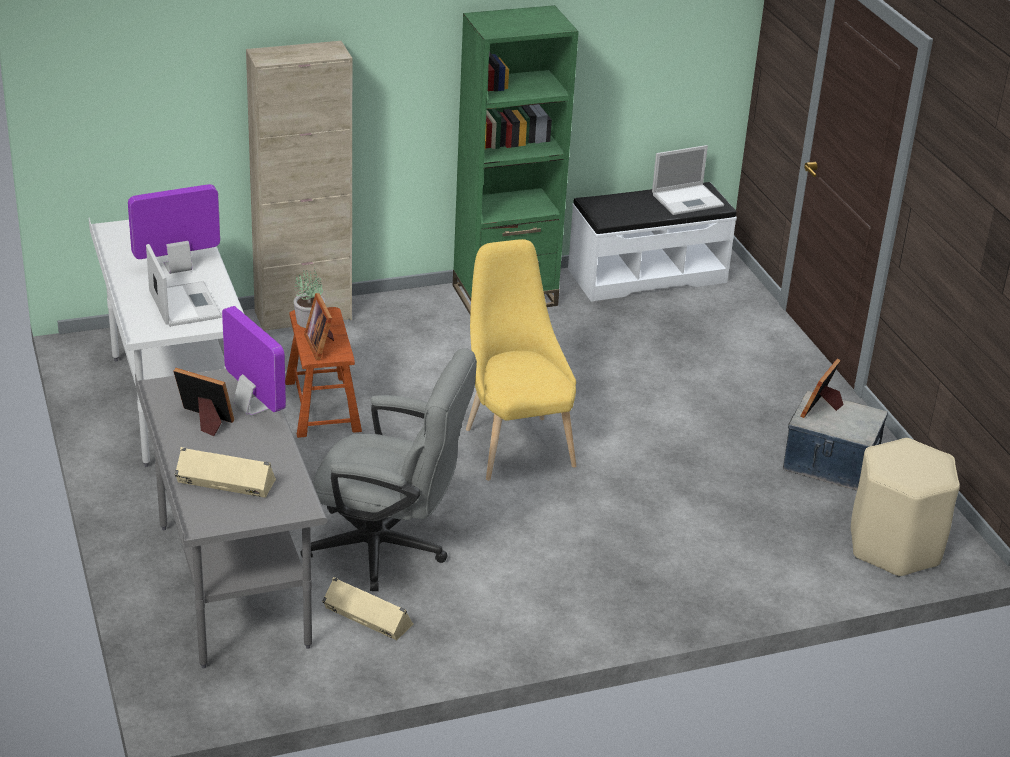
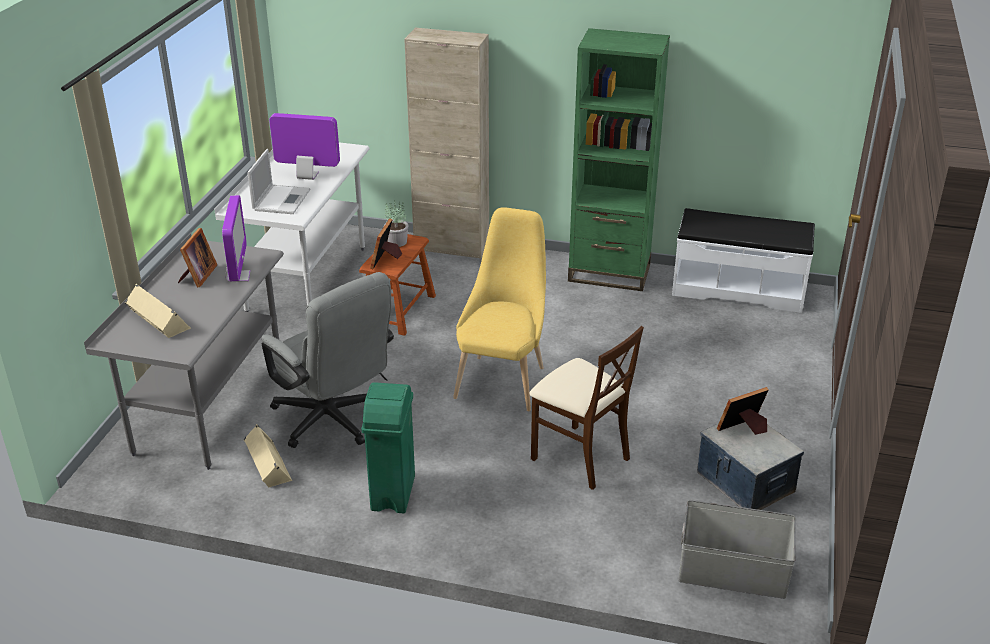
camera: 35 degrees right, 0 degrees up
picture frame [173,368,234,436] -> picture frame turned 45 degrees clockwise [178,228,217,287]
laptop [652,145,724,215] -> none
beige stool [851,438,960,577] -> grey storage box [678,500,796,599]
none -> green trash can [361,382,415,513]
none -> beige chair [529,326,644,490]

